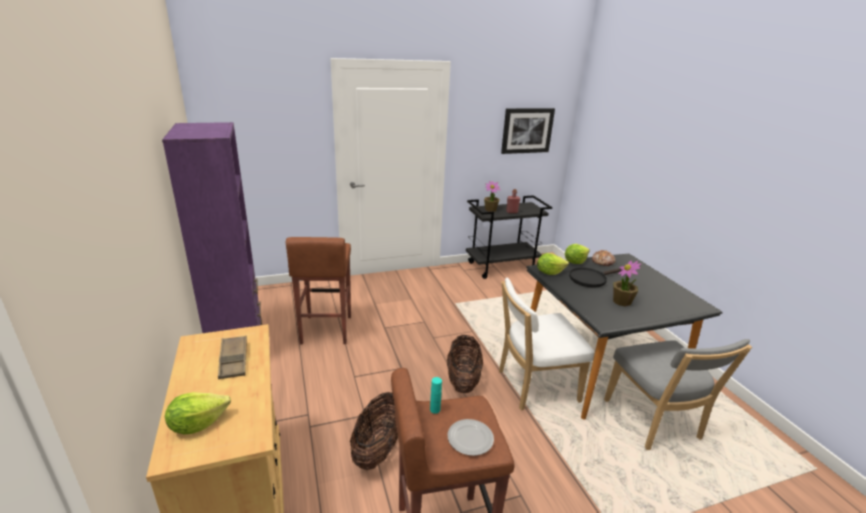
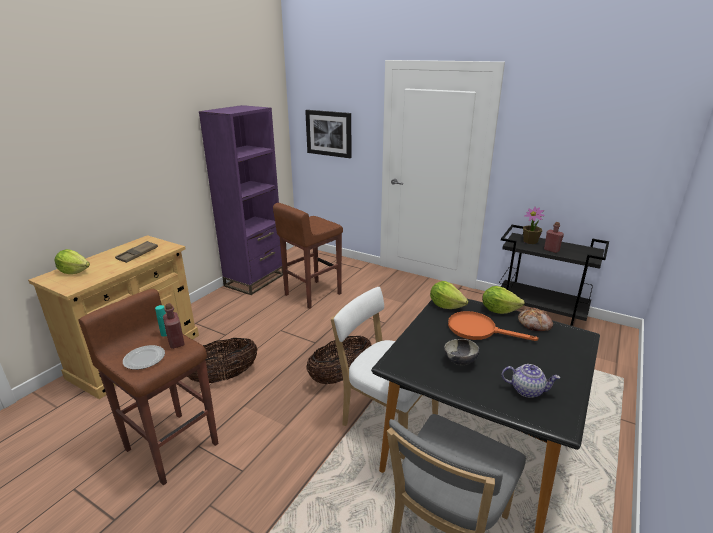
camera: 50 degrees right, 0 degrees up
picture [501,108,555,154] -> picture moved to [305,110,351,158]
black frying pan [569,267,622,288] -> orange frying pan [448,311,539,341]
potted plant [613,261,641,307] -> bowl [444,339,479,365]
none -> red bottle [163,303,184,349]
none -> teapot [502,364,560,398]

